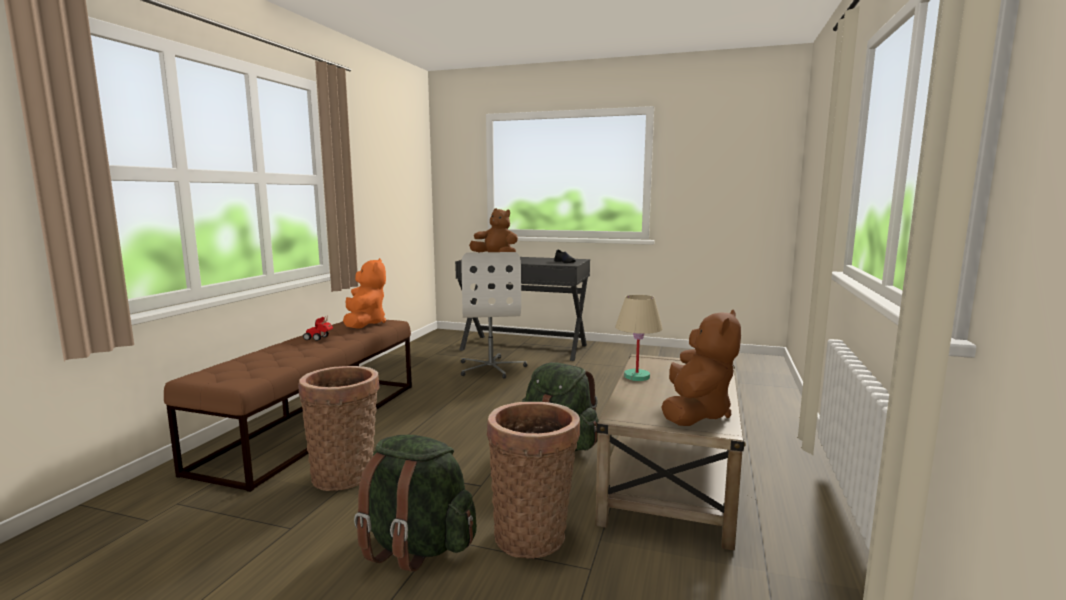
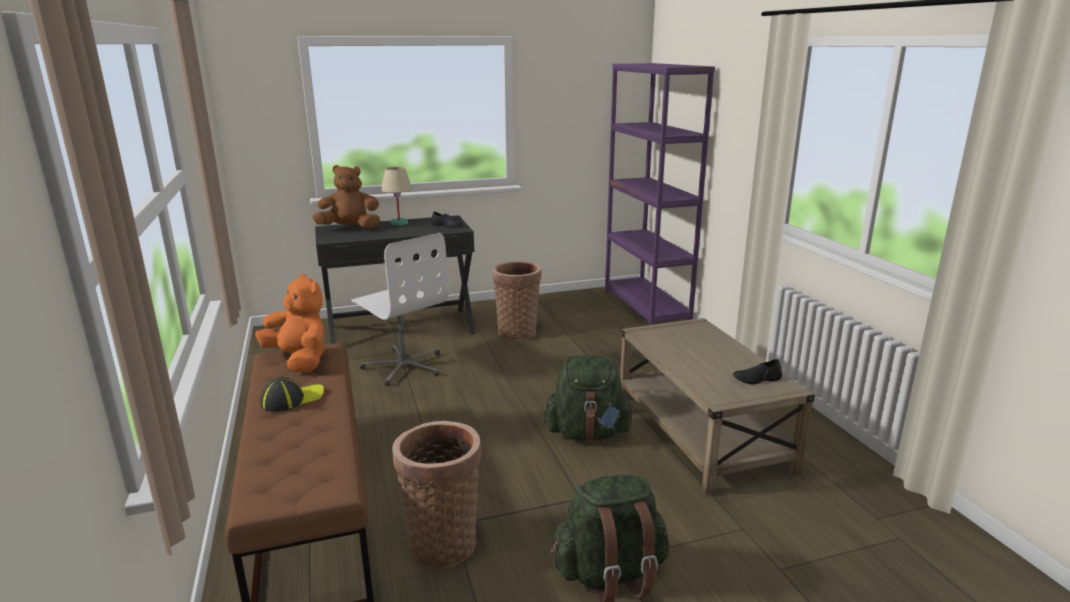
camera: 35 degrees left, 10 degrees up
toy car [303,315,333,341] -> cap [260,377,324,412]
basket [487,402,580,559] -> basket moved to [492,262,542,341]
beige table lamp [615,295,663,381] -> beige table lamp moved to [381,167,413,225]
brown plush toy [662,310,741,426] -> black shoe [733,359,782,384]
none -> purple bookcase [605,63,715,325]

